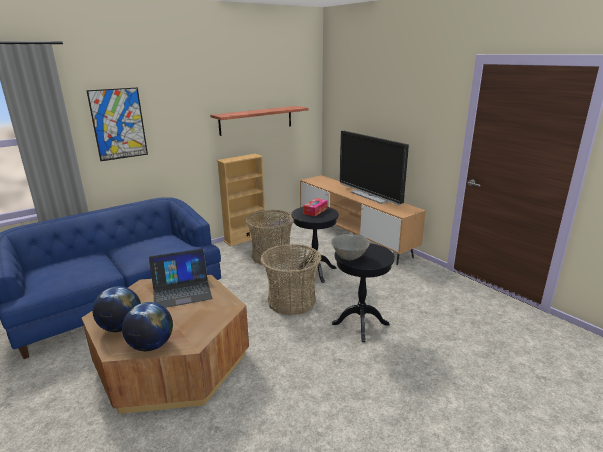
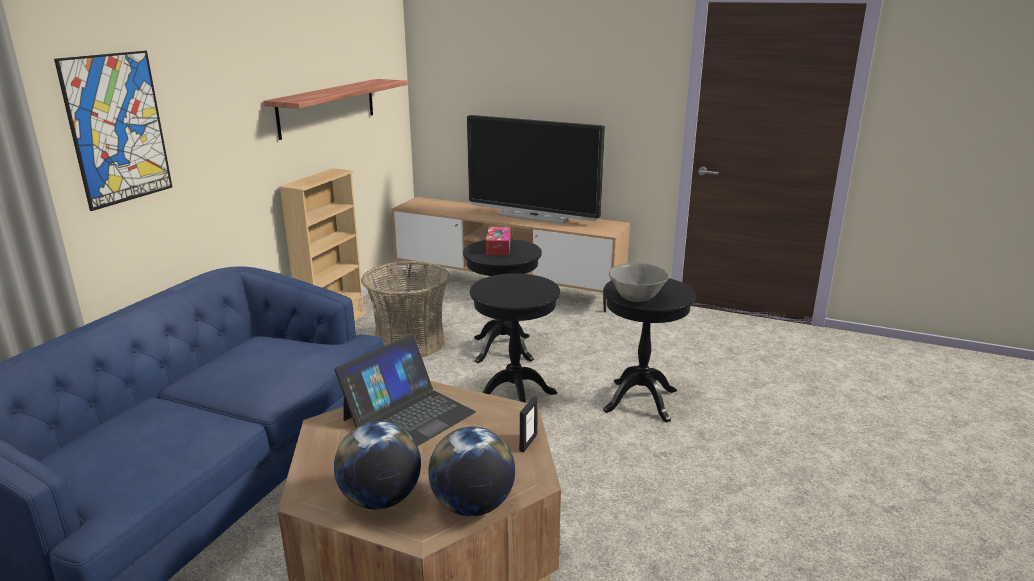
camera: 30 degrees left, 0 degrees up
basket [260,244,321,315] -> black side table [470,273,560,403]
none -> picture frame [519,396,538,452]

